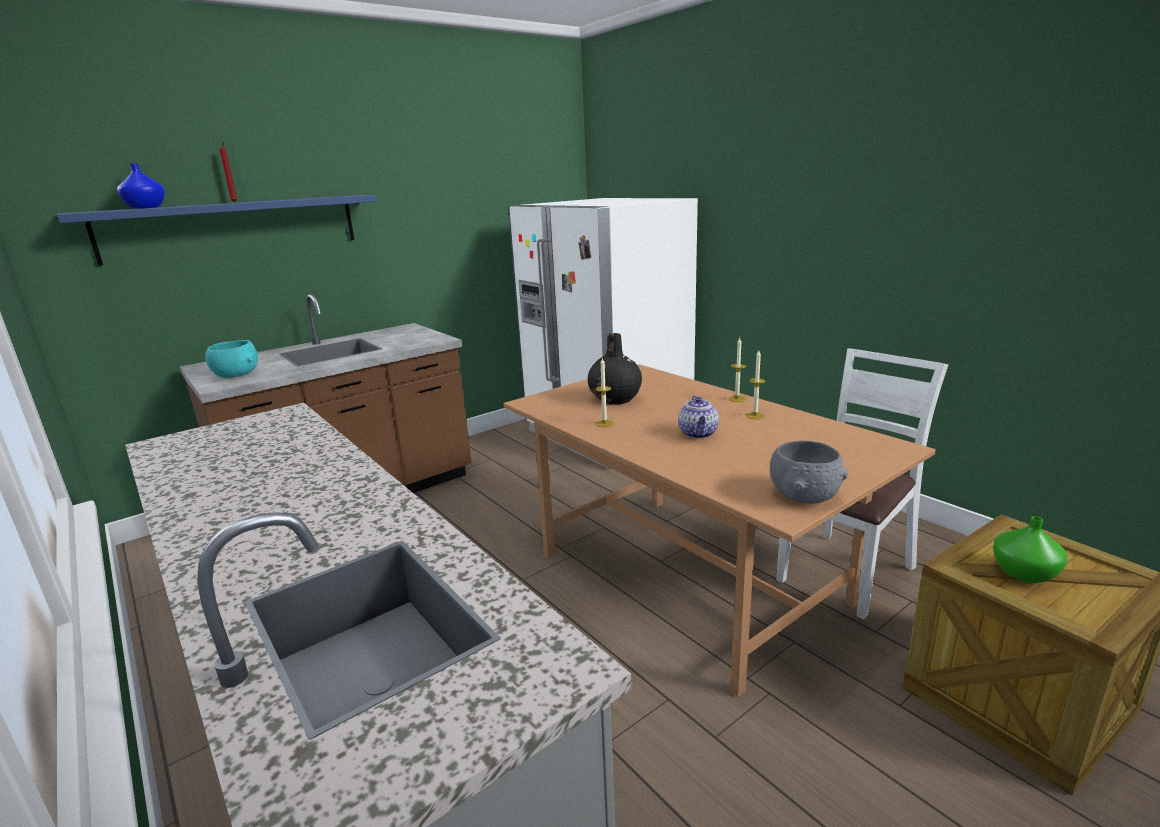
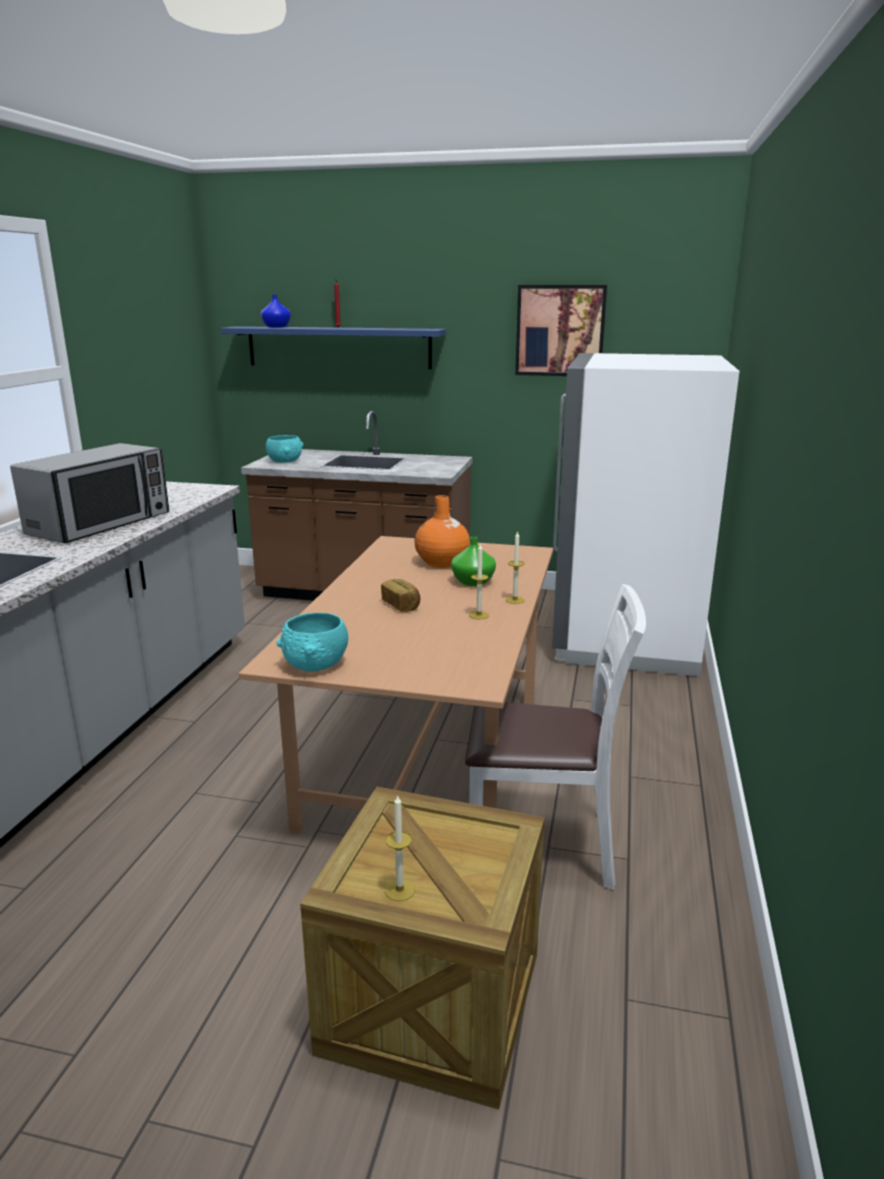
camera: 50 degrees right, 0 degrees up
black vase [588,333,642,405] -> orange vase [414,495,470,568]
candle [596,358,614,427] -> candle moved to [385,795,415,901]
teapot [678,396,719,439] -> bread [381,579,420,612]
grey bowl [770,441,848,504] -> turquoise bowl [277,613,348,672]
green vase [993,516,1067,583] -> green vase moved to [451,537,496,586]
none -> microwave [10,443,170,543]
none -> picture [515,285,607,376]

